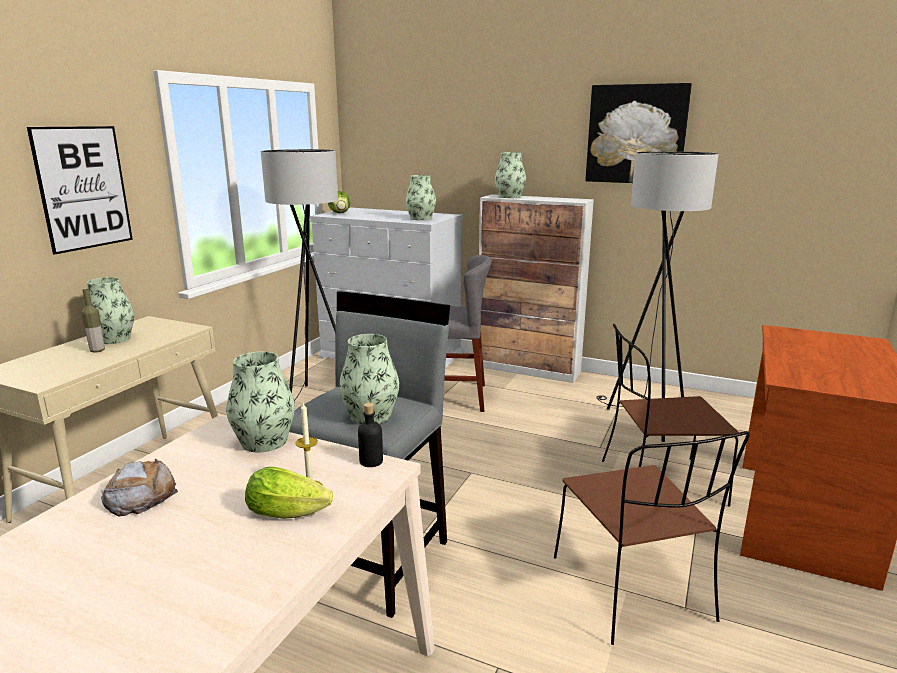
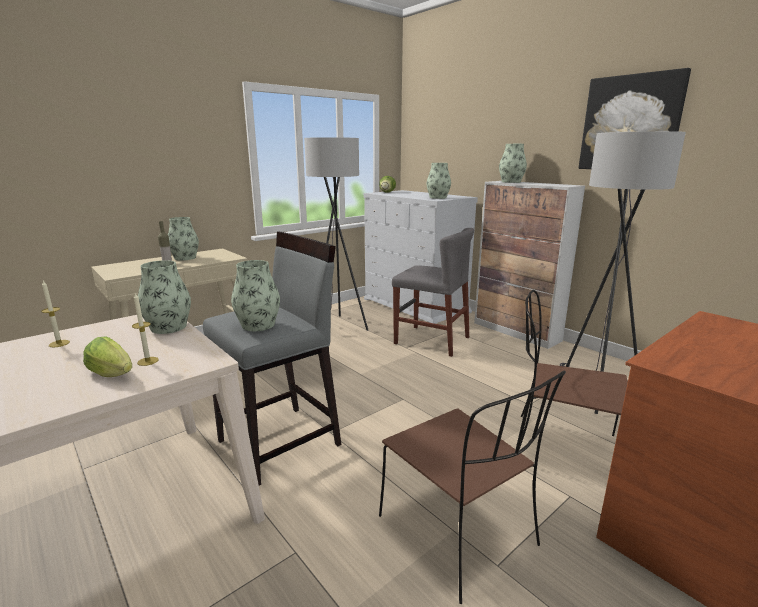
camera: 25 degrees right, 0 degrees up
picture [27,126,133,255] -> none
bread [101,458,178,517] -> candle [41,281,70,347]
black bottle [358,402,383,467] -> none
brown chair [554,431,750,645] -> brown chair turned 45 degrees counterclockwise [379,371,566,604]

